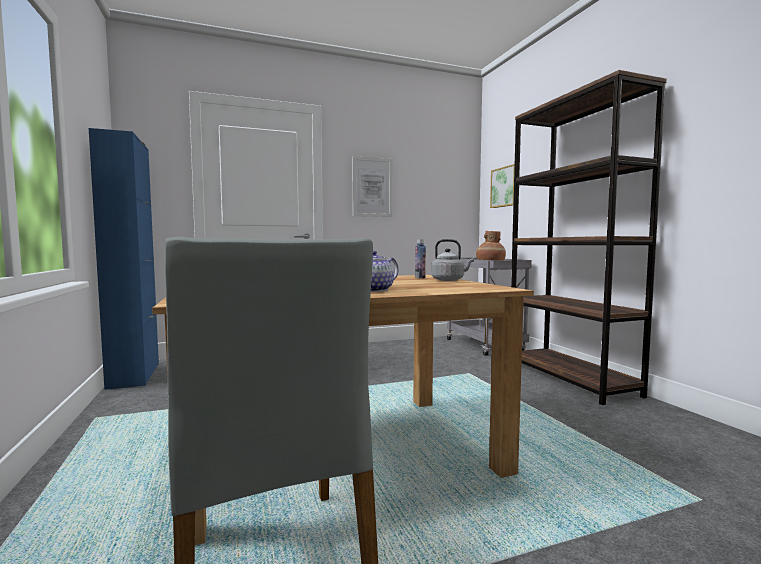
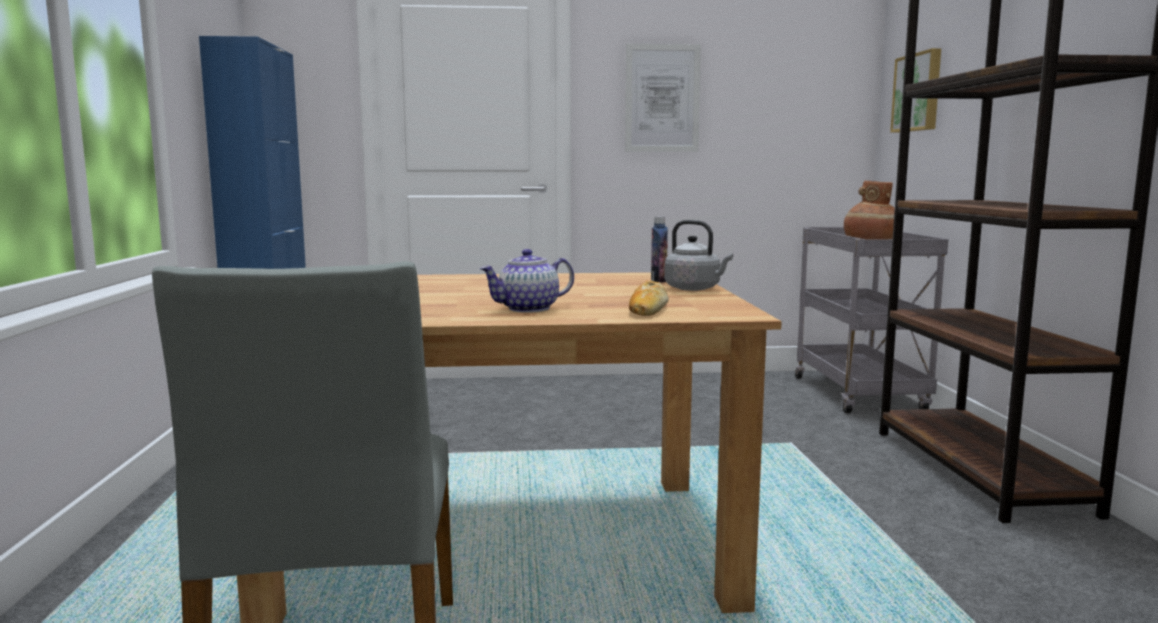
camera: 15 degrees right, 5 degrees up
none -> bread [629,280,669,316]

